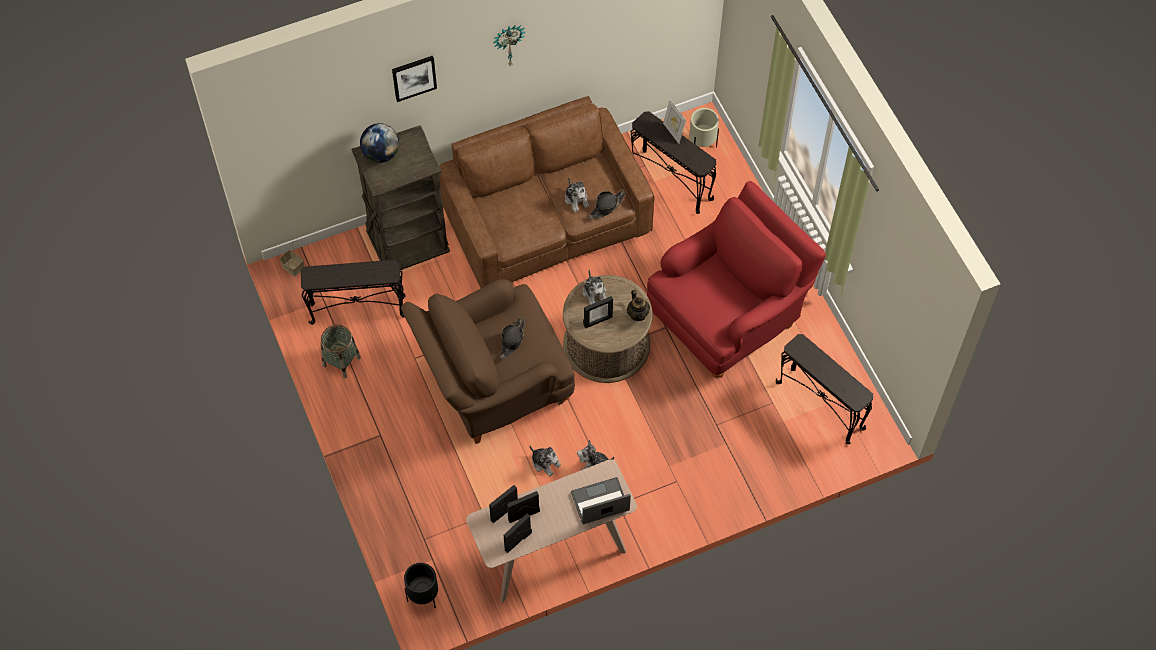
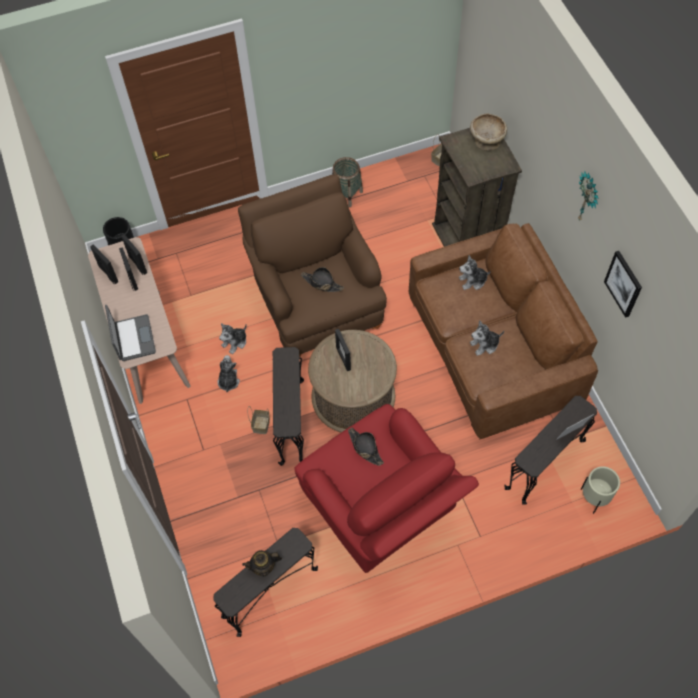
camera: 95 degrees right, 0 degrees up
black side table [301,260,406,325] -> black side table moved to [273,347,304,466]
globe [360,123,399,163] -> beige bowl [470,113,507,151]
picture [392,56,437,102] -> picture moved to [604,251,642,318]
plush toy [583,270,606,305] -> plush toy moved to [459,255,491,290]
black hat [588,190,626,220] -> black hat moved to [348,428,384,466]
teapot [627,290,650,321] -> teapot moved to [242,550,282,576]
none -> basket [248,406,270,434]

